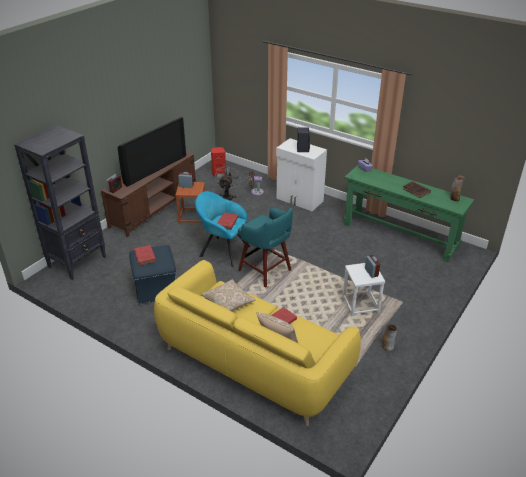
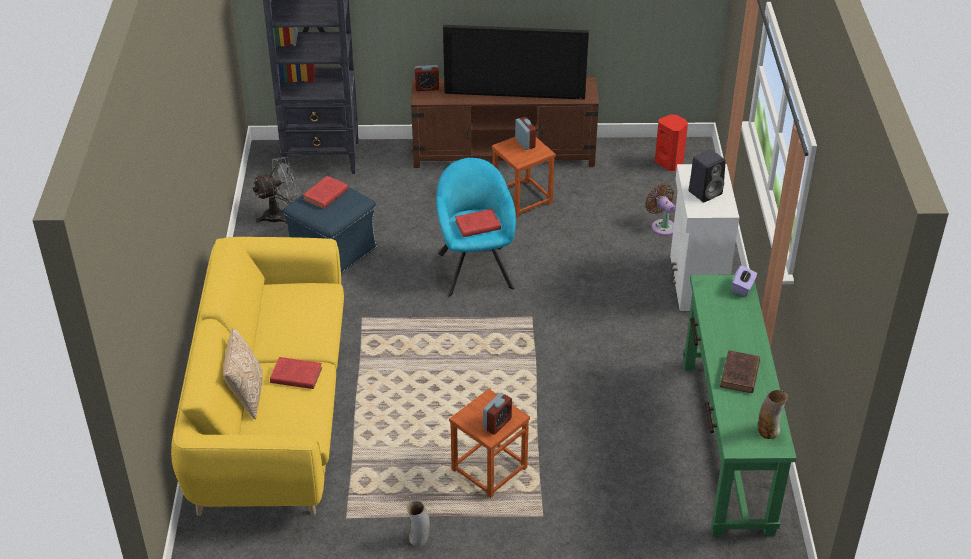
camera: 55 degrees right, 5 degrees up
pillow [201,279,255,311] -> none
grey fan [215,165,240,200] -> grey fan moved to [252,157,300,224]
turquoise stool [238,208,293,288] -> none
white stool [343,263,385,316] -> brown stool [449,389,530,498]

